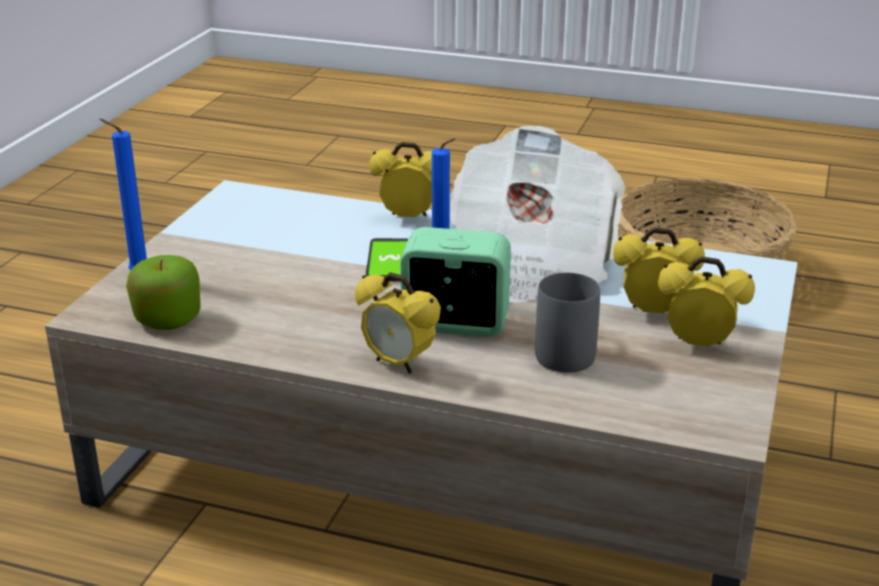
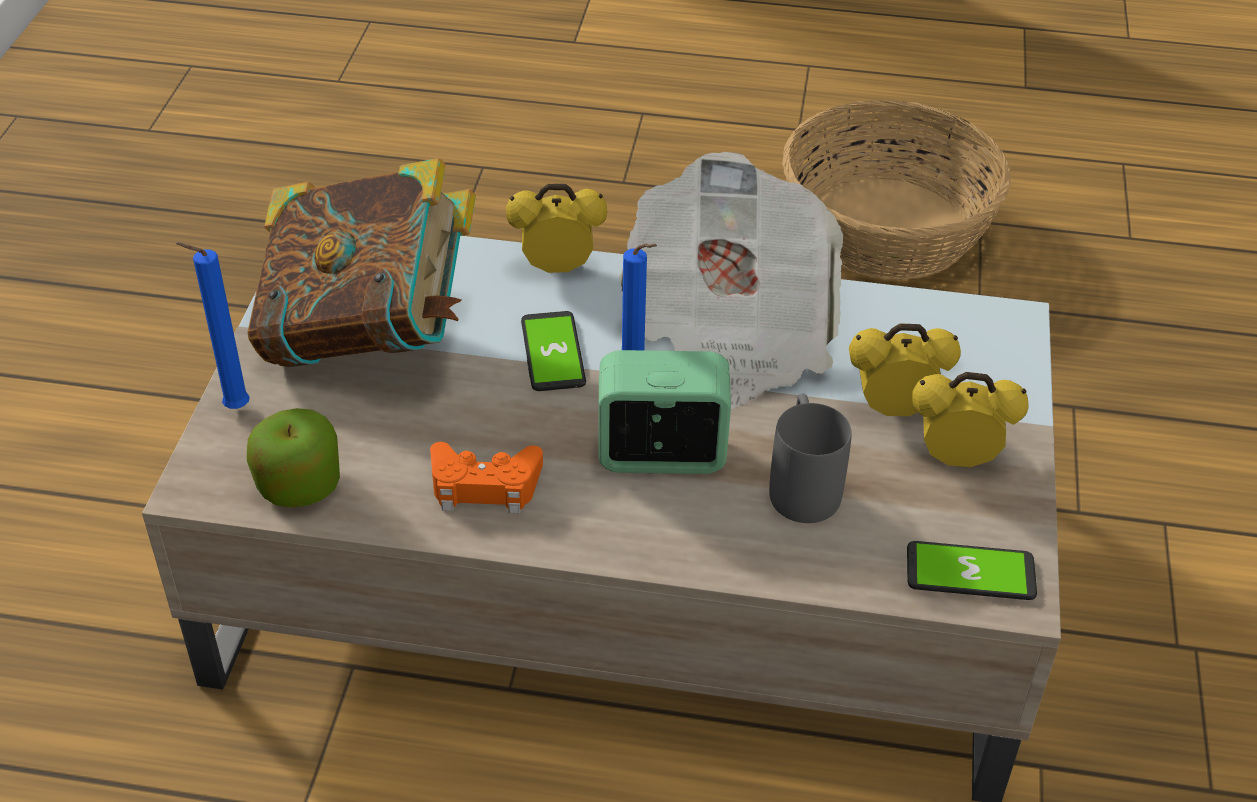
camera: 10 degrees left, 15 degrees up
alarm clock [355,272,441,374] -> none
none -> book [248,158,476,367]
none -> orange game controller [430,442,543,513]
none -> phone [907,541,1037,600]

